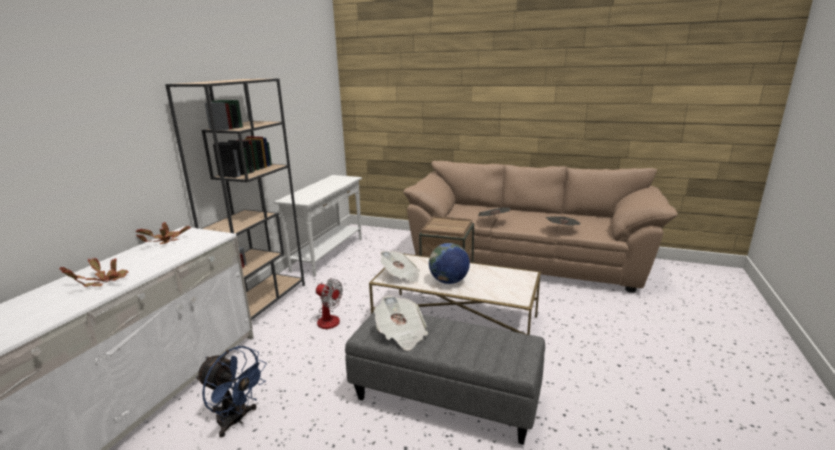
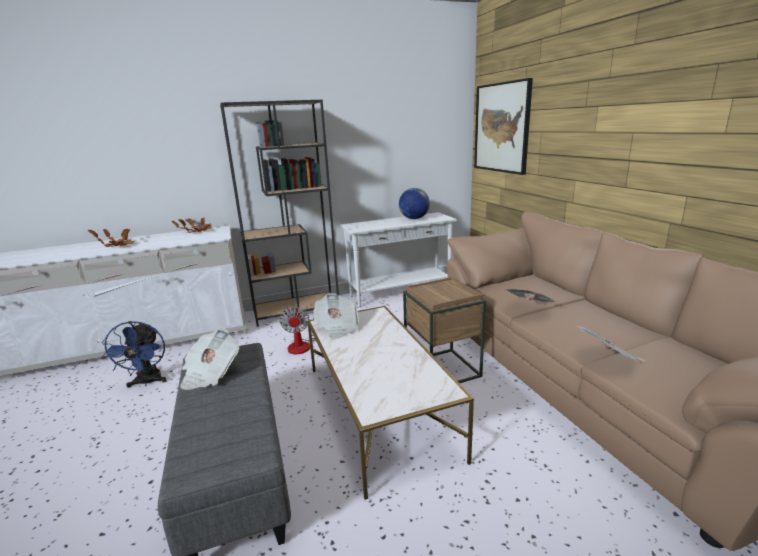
camera: 50 degrees right, 0 degrees up
globe [429,243,470,284] -> globe moved to [399,188,430,219]
none -> picture [474,78,533,175]

